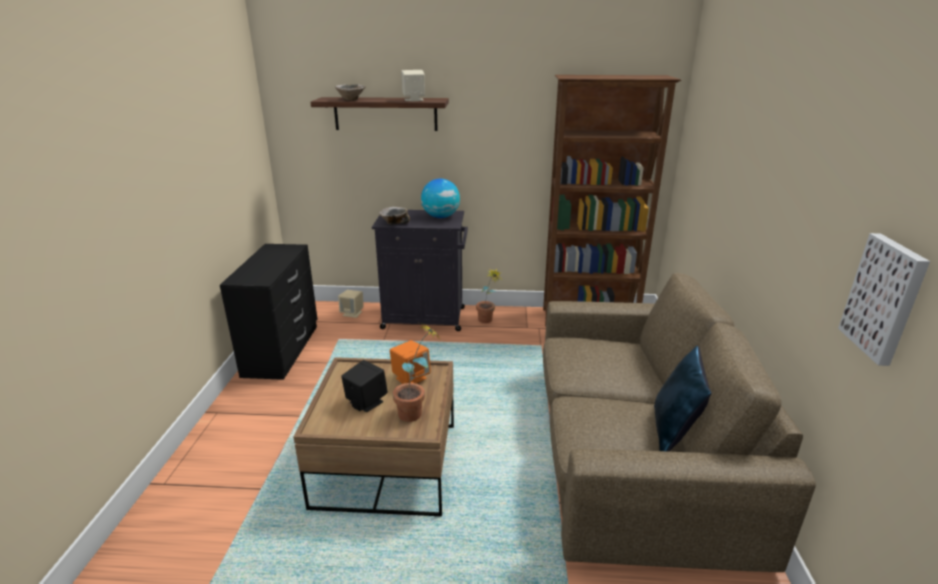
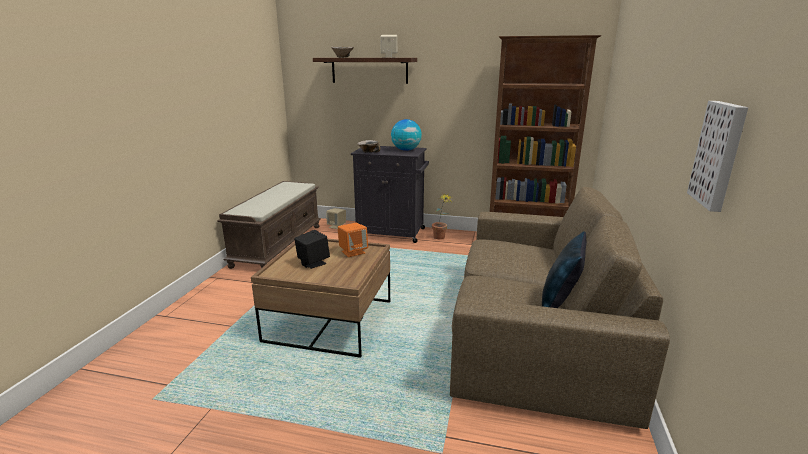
camera: 10 degrees right, 5 degrees down
black dresser [220,244,317,380] -> brown bench [217,181,321,269]
potted plant [393,324,442,422] -> none

